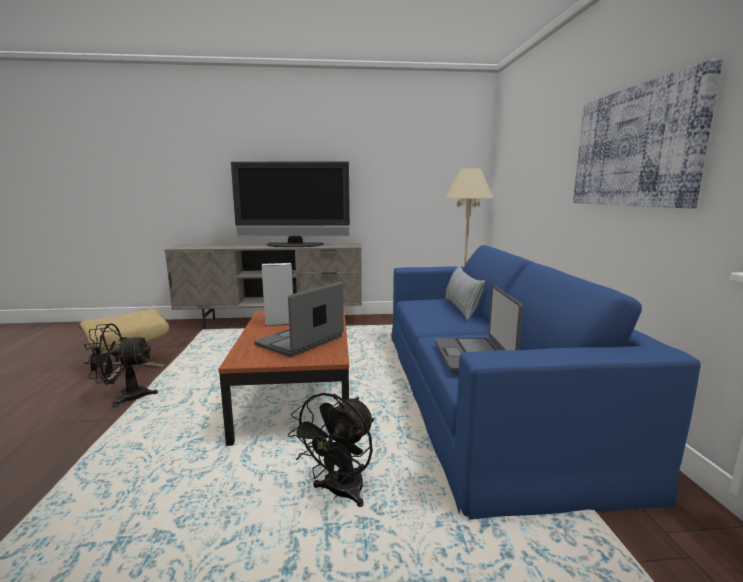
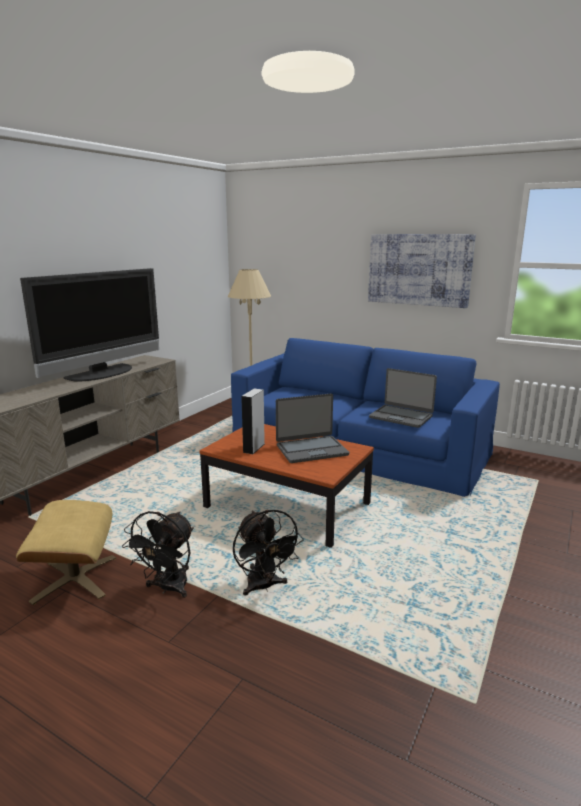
camera: 55 degrees left, 5 degrees up
laptop [254,282,344,357] -> laptop turned 90 degrees counterclockwise [276,394,349,463]
black fan [288,393,375,507] -> black fan moved to [233,510,304,596]
pillow [445,265,485,321] -> none

